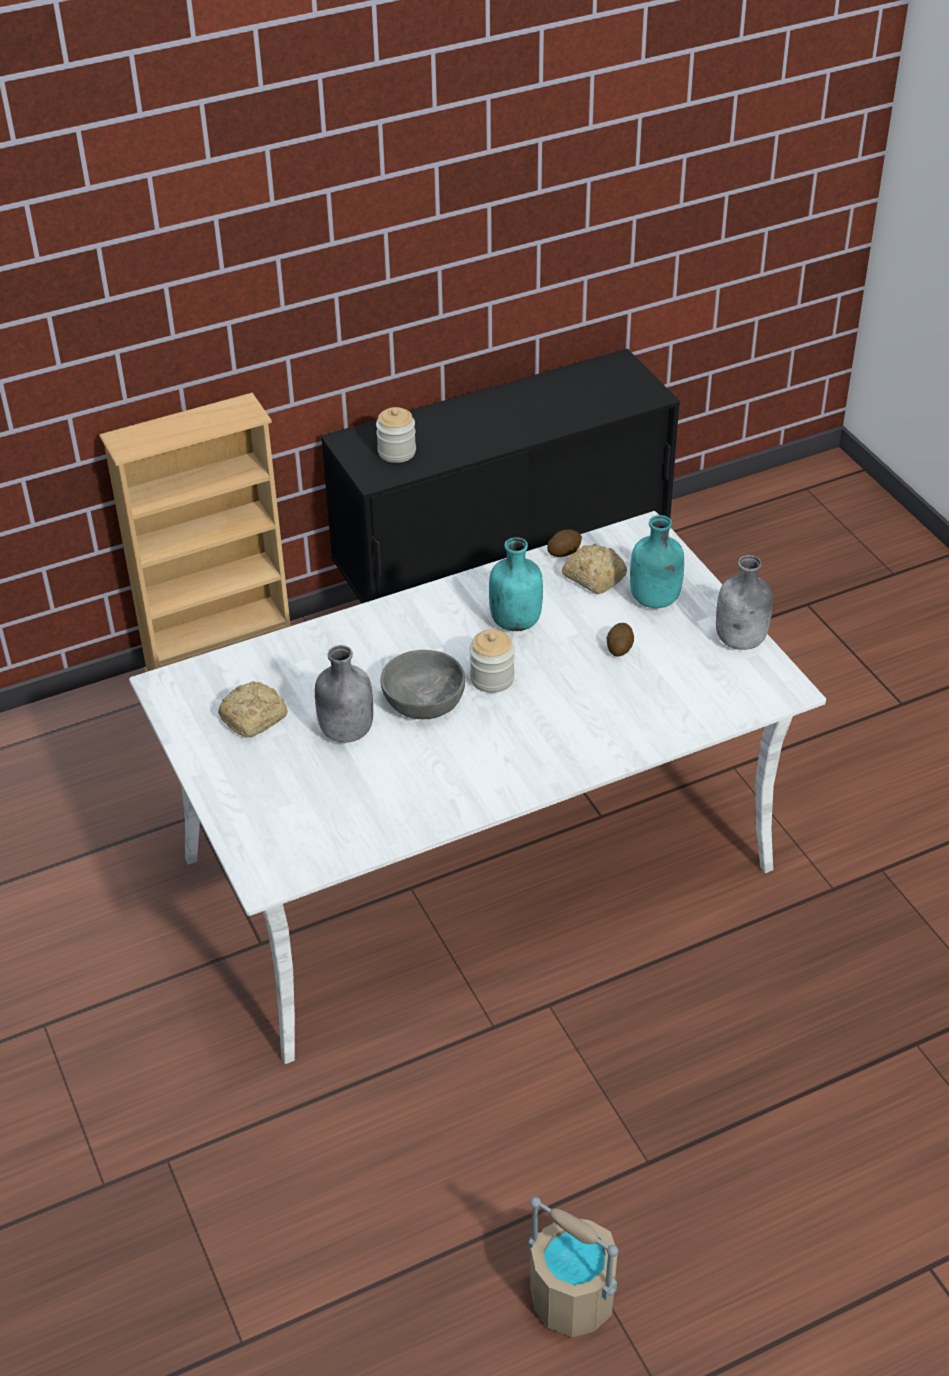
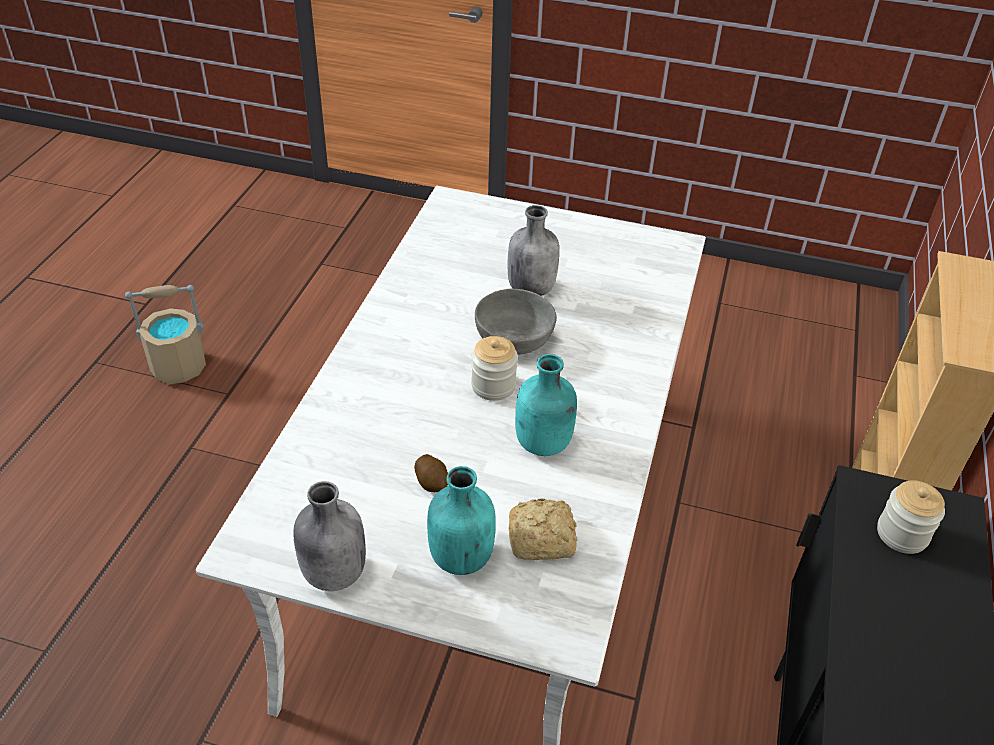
camera: 130 degrees right, 0 degrees up
bread [218,681,288,738] -> none
potato [547,529,582,557] -> none

